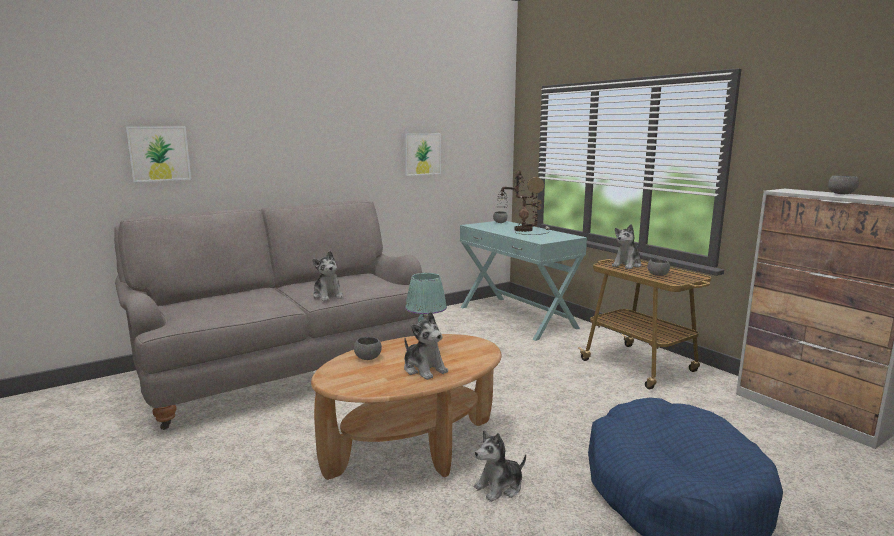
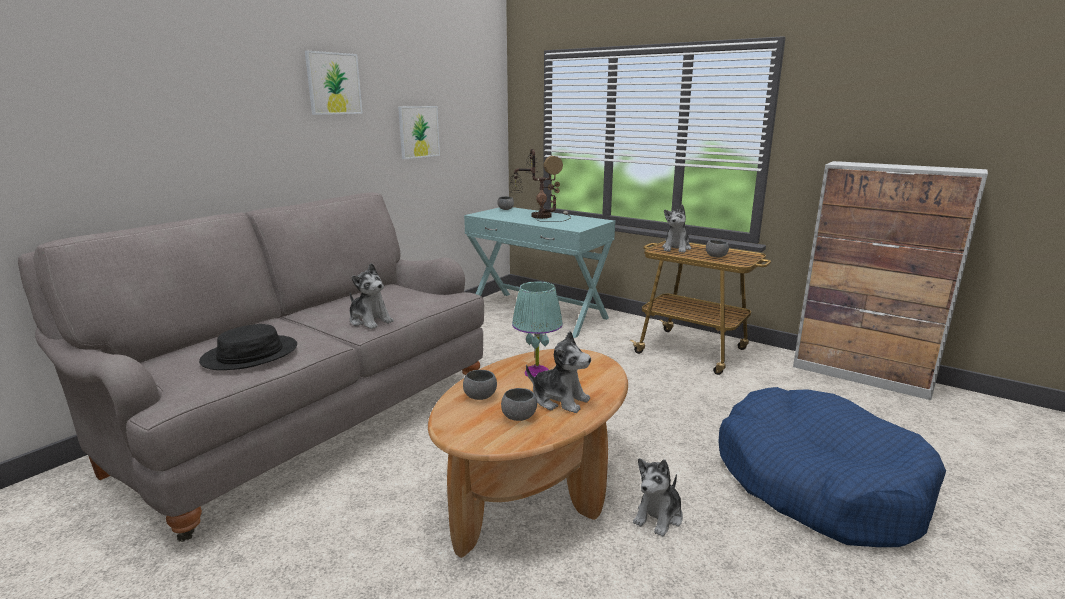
camera: 20 degrees left, 5 degrees up
picture [126,127,191,182] -> picture moved to [305,51,363,115]
grey bowl [828,176,859,194] -> grey bowl moved to [501,388,537,421]
none -> black hat [199,324,297,370]

